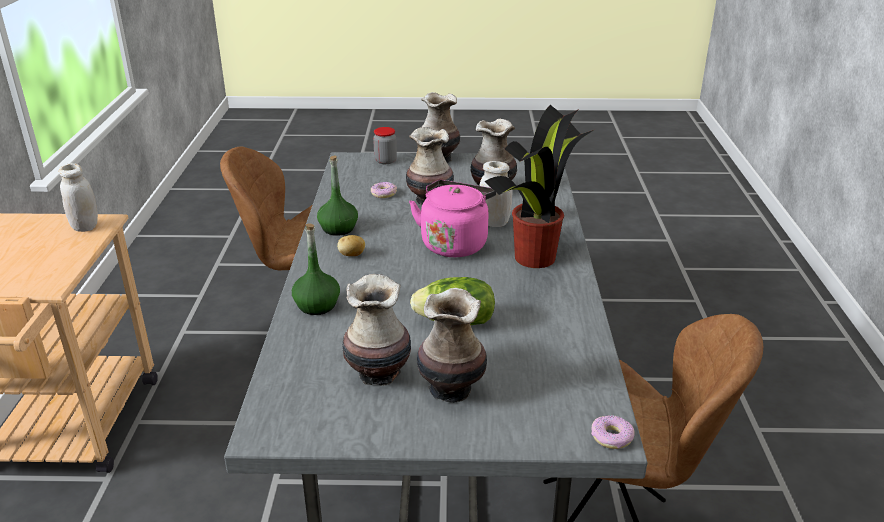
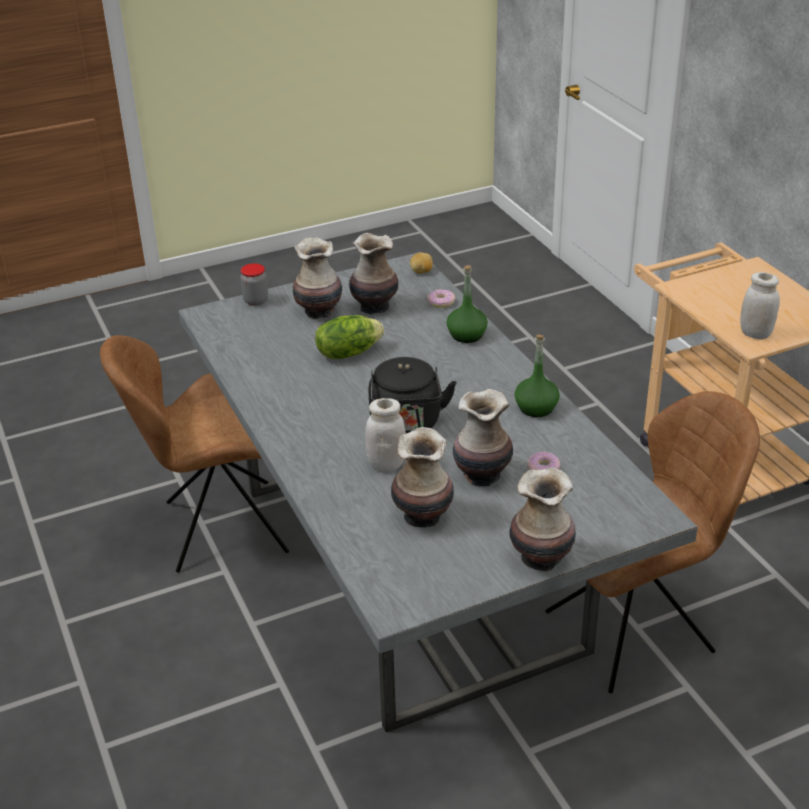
camera: 155 degrees right, 5 degrees up
potato [337,235,365,256] -> potato moved to [410,253,433,273]
jar [373,127,397,164] -> jar moved to [240,263,268,306]
pink kettle [409,180,496,257] -> black kettle [368,357,456,433]
potted plant [484,105,594,268] -> none
donut [591,415,634,449] -> donut moved to [427,289,455,308]

